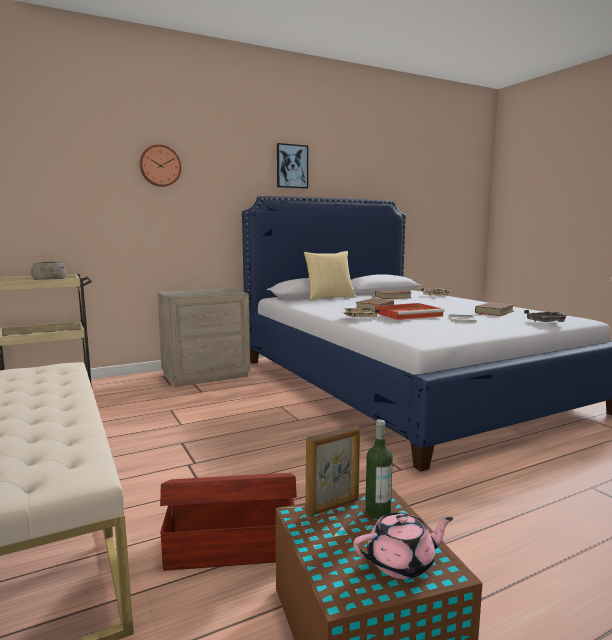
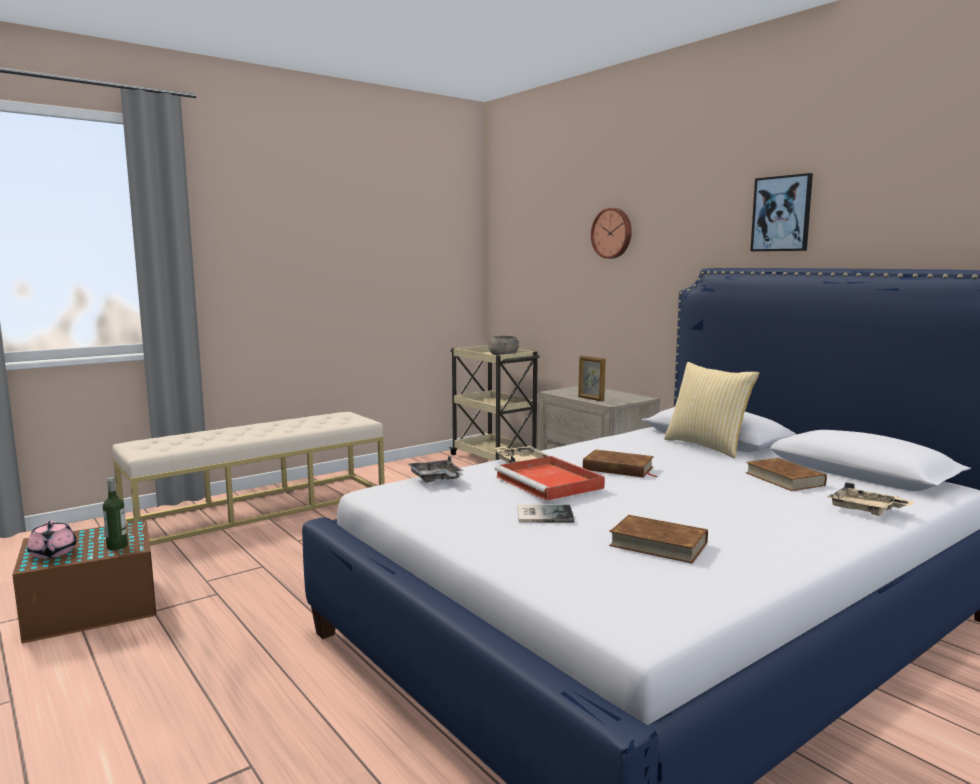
camera: 80 degrees right, 0 degrees up
brown storage box [160,473,297,571] -> none
picture frame [305,426,360,516] -> picture frame moved to [578,356,606,401]
grey tray [524,310,570,322] -> grey tray moved to [408,456,464,483]

